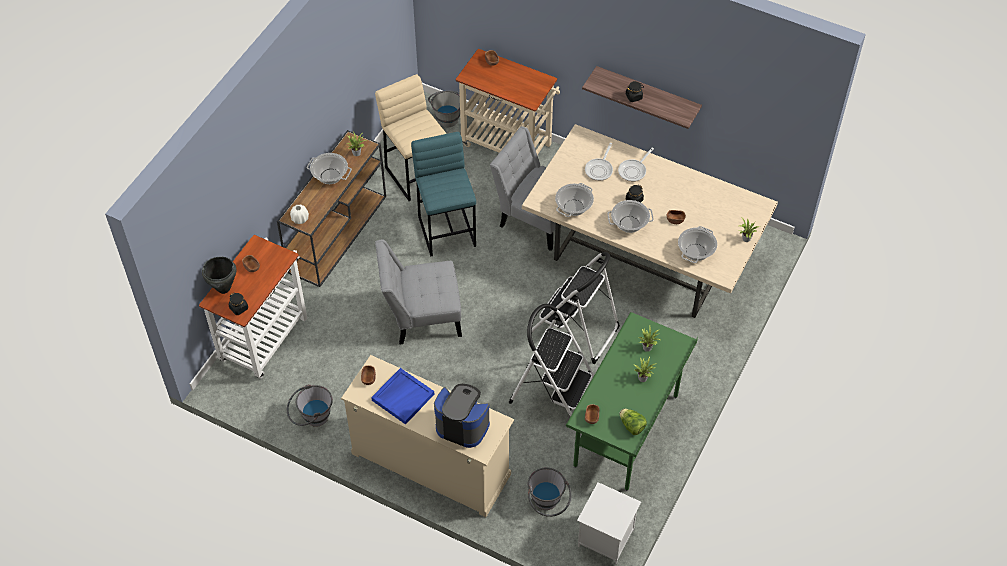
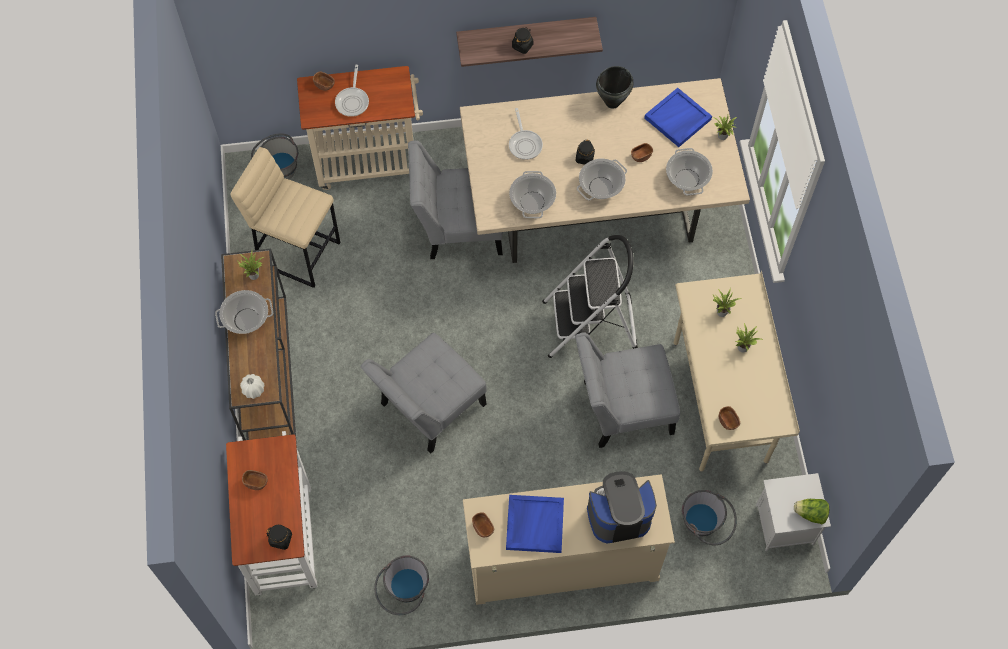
camera: 35 degrees left, 10 degrees up
black cooking pot [202,257,236,294] -> black cooking pot moved to [596,66,633,109]
turquoise stool [411,132,476,256] -> none
step ladder [509,304,594,417] -> grey chair [575,332,680,448]
green desk [566,312,698,491] -> beige desk [674,271,800,472]
frying pan [618,148,654,182] -> frying pan moved to [335,65,369,117]
lettuce [620,409,647,435] -> lettuce moved to [794,499,829,524]
none -> blue tray [644,88,712,147]

